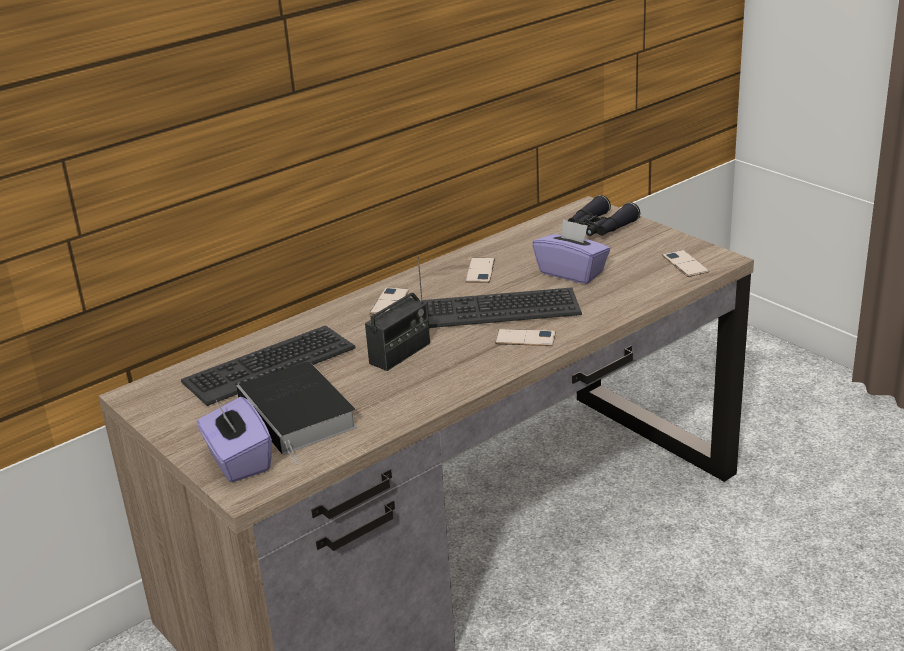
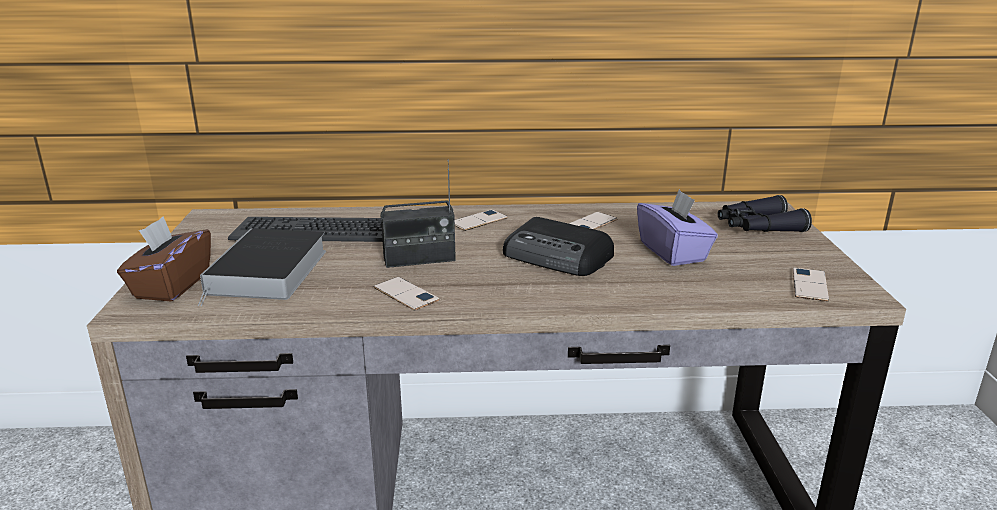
camera: 35 degrees right, 5 degrees down
purple tissue box [197,397,272,483] -> brown tissue box [117,216,211,302]
keyboard [422,287,582,328] -> radio [503,217,614,276]
phone [495,329,556,346] -> phone moved to [374,277,439,310]

